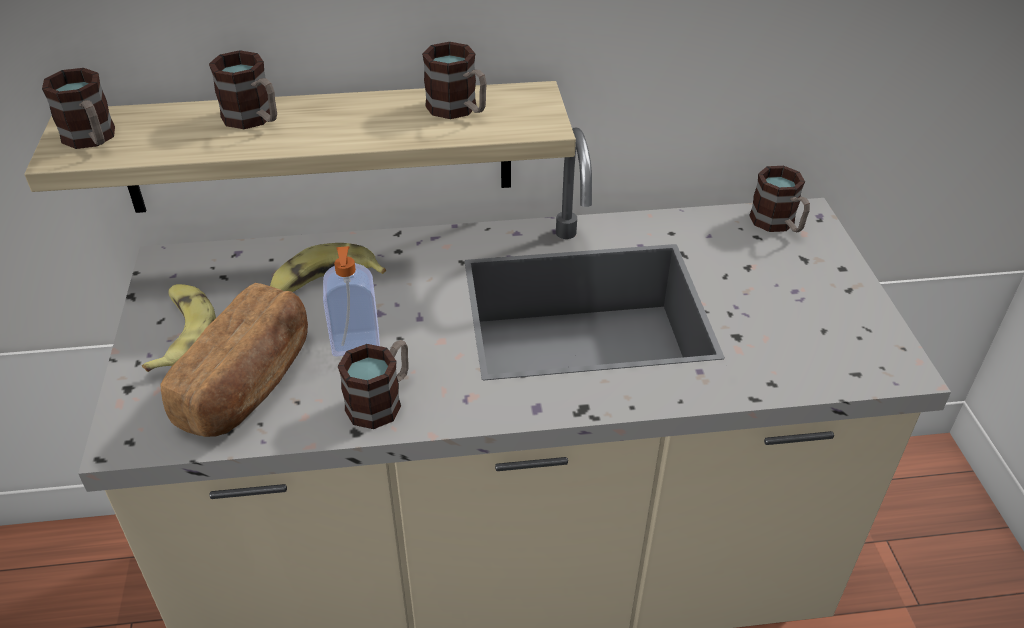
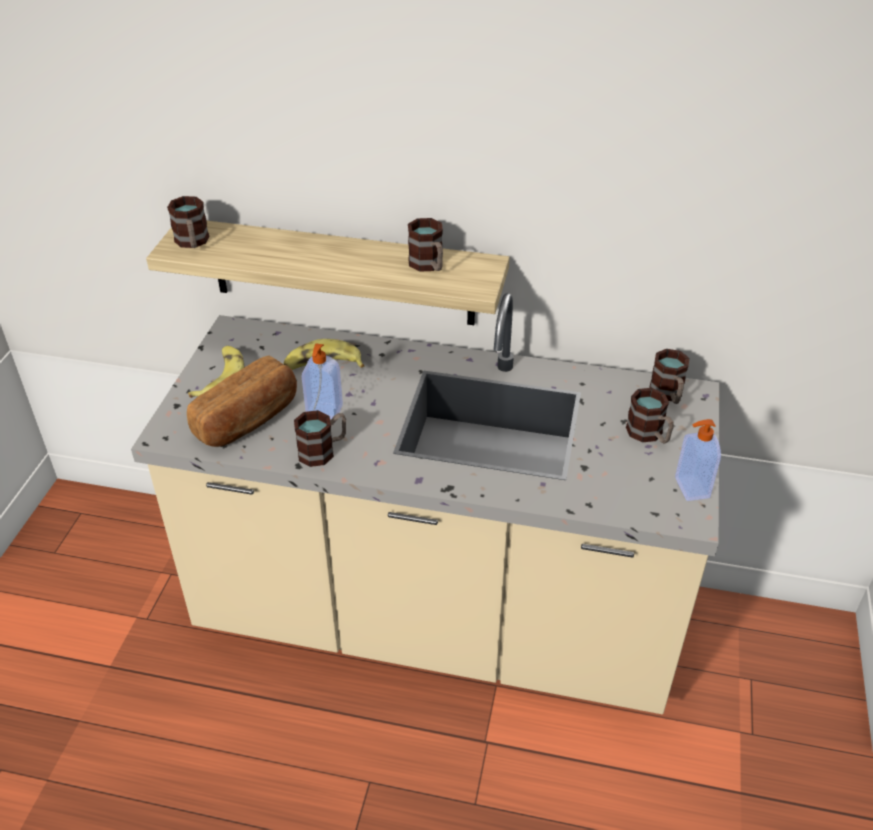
camera: 20 degrees right, 0 degrees up
mug [209,50,277,129] -> mug moved to [626,388,674,443]
none -> soap dispenser [675,419,721,501]

